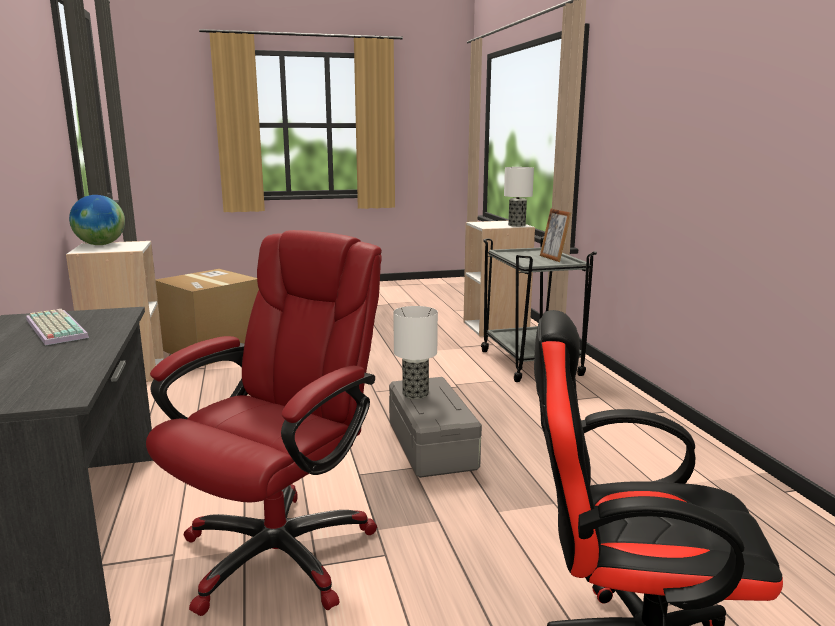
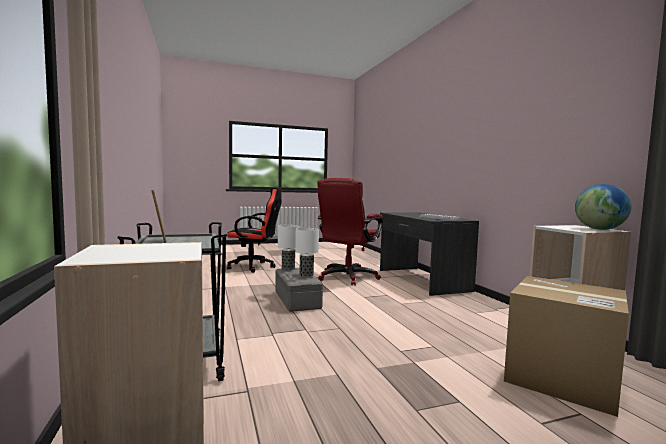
camera: 175 degrees right, 10 degrees down
table lamp [504,167,534,227] -> table lamp moved to [278,225,300,270]

